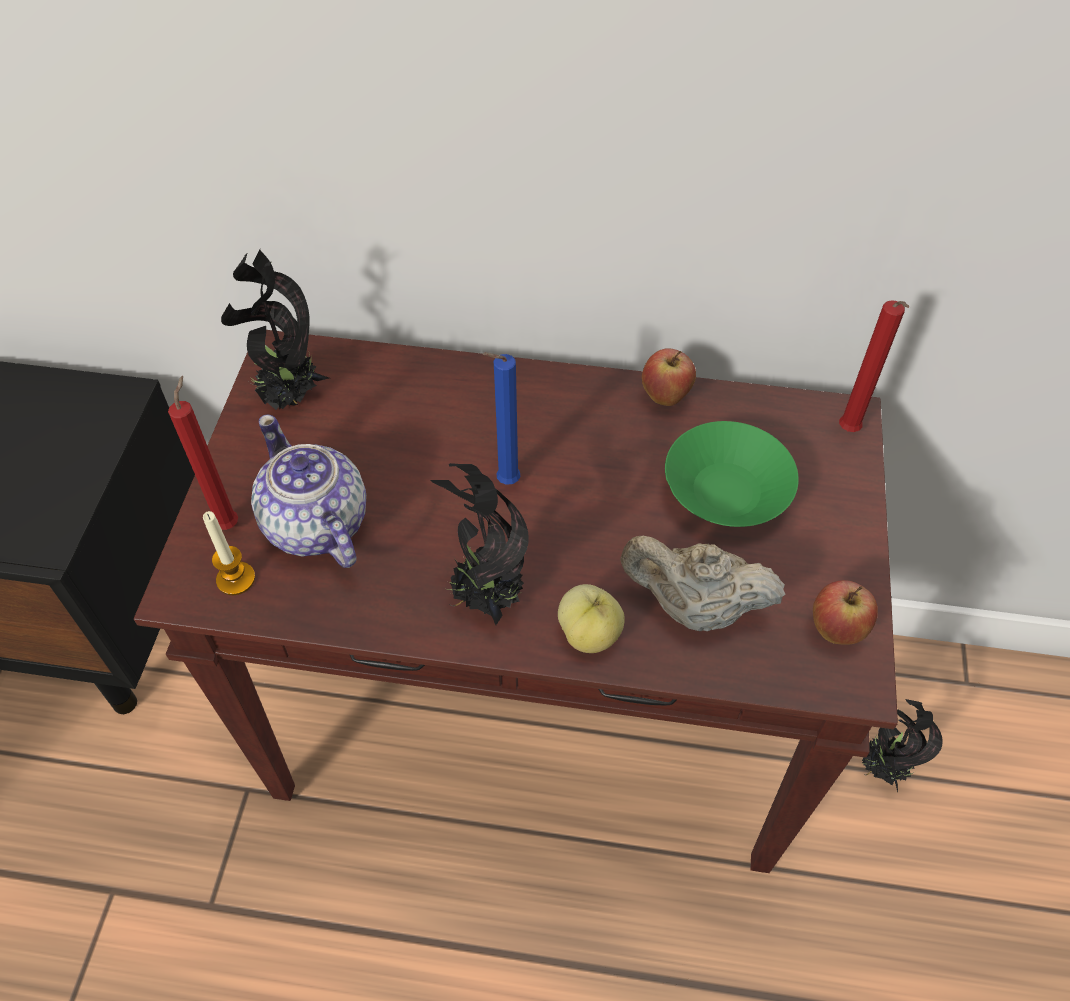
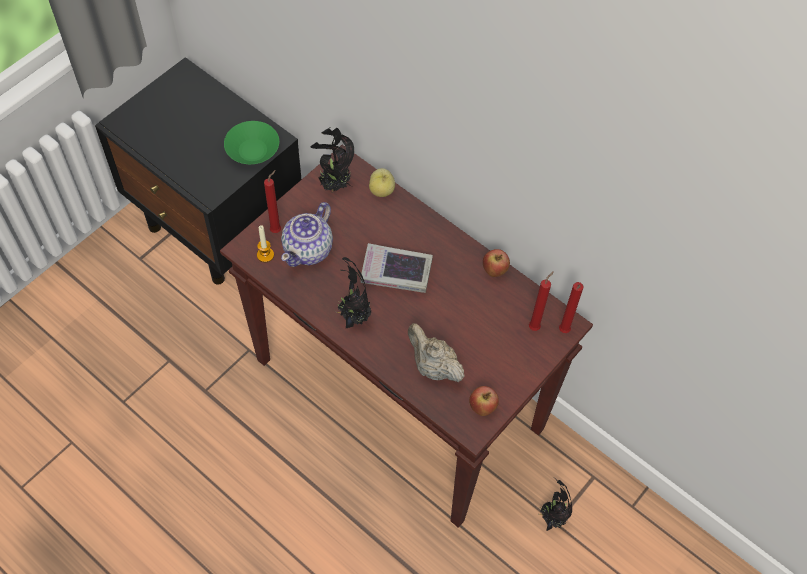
camera: 30 degrees right, 5 degrees up
teapot [251,415,366,568] -> teapot turned 150 degrees counterclockwise [281,202,333,267]
blue candle [483,352,520,485] -> book [360,243,433,293]
apple [558,584,625,653] -> apple moved to [369,168,395,197]
green bowl [665,421,799,527] -> green bowl moved to [224,121,279,164]
none -> red candle [529,271,554,331]

